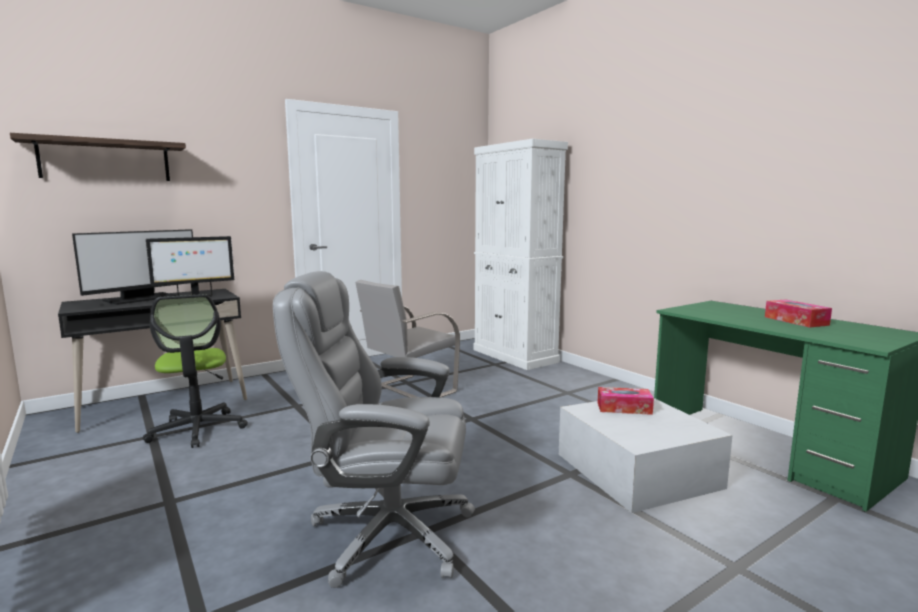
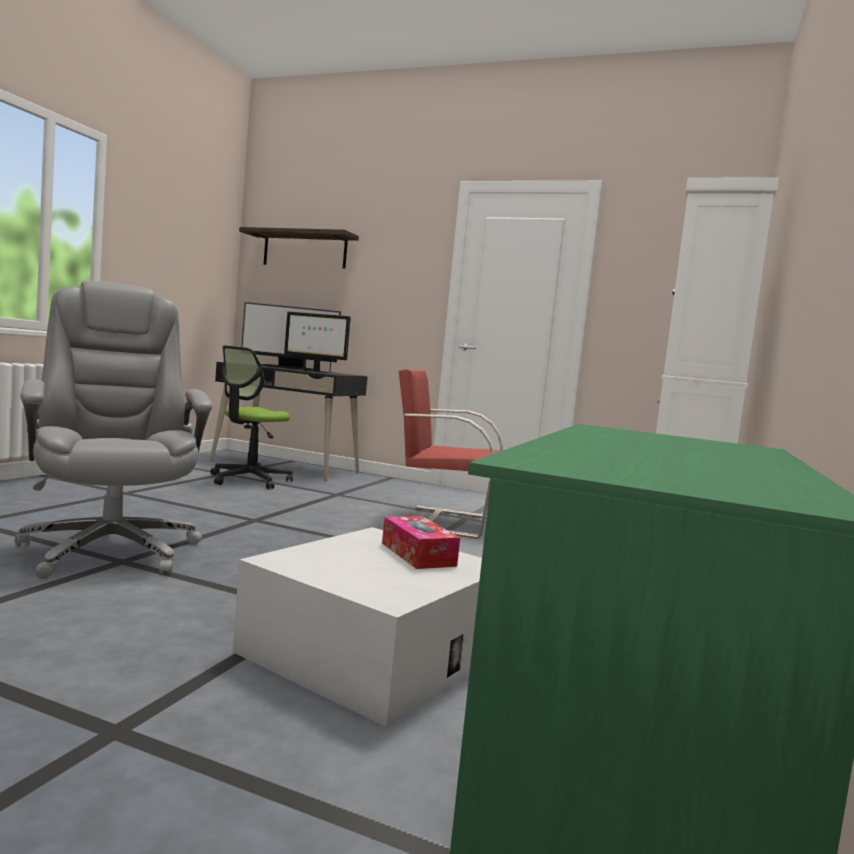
camera: 55 degrees right, 5 degrees down
grey chair [355,280,460,397] -> red chair [399,369,503,539]
tissue box [765,300,832,328] -> none

